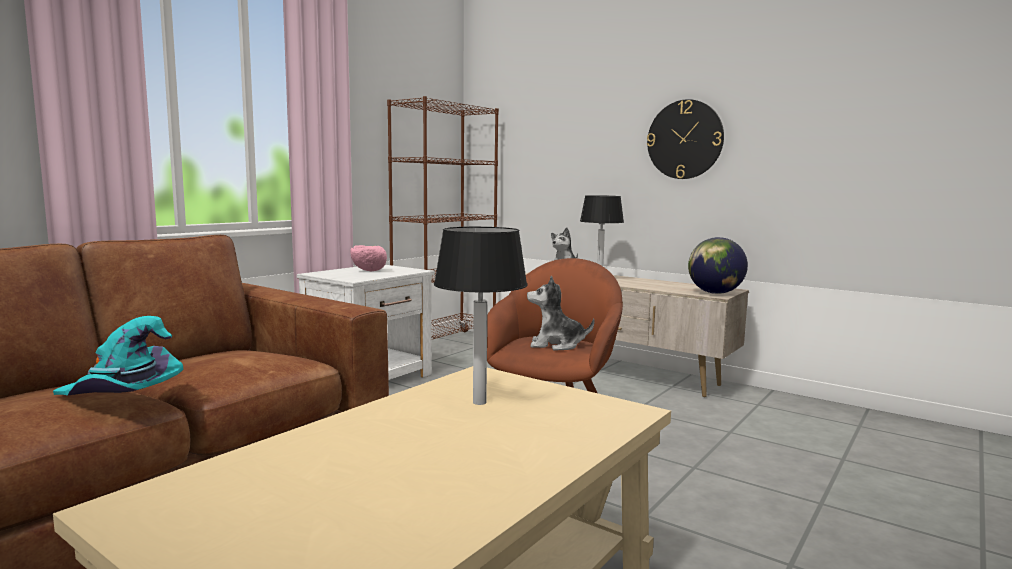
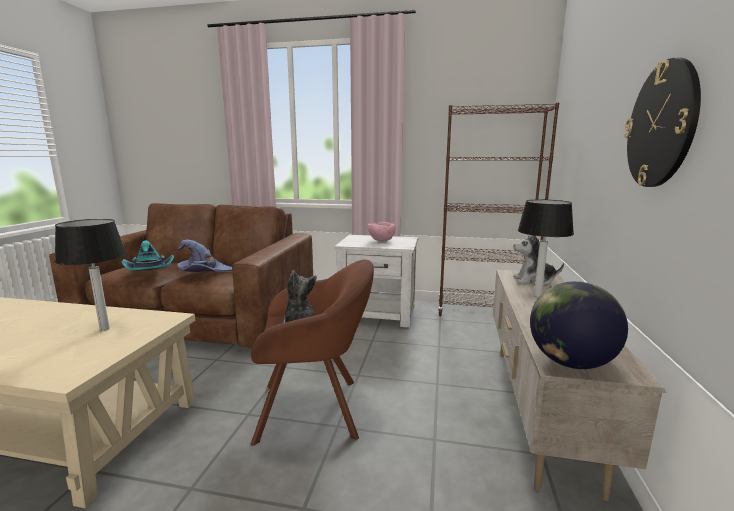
camera: 65 degrees right, 5 degrees up
none -> purple hat [177,240,232,272]

